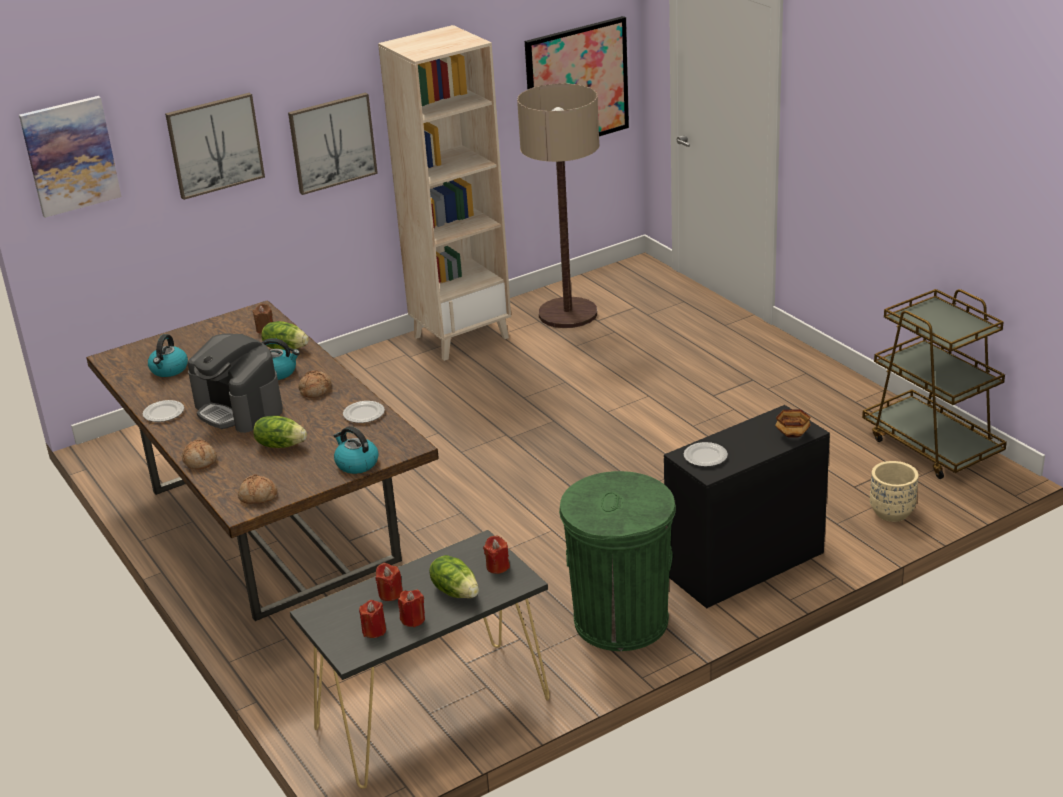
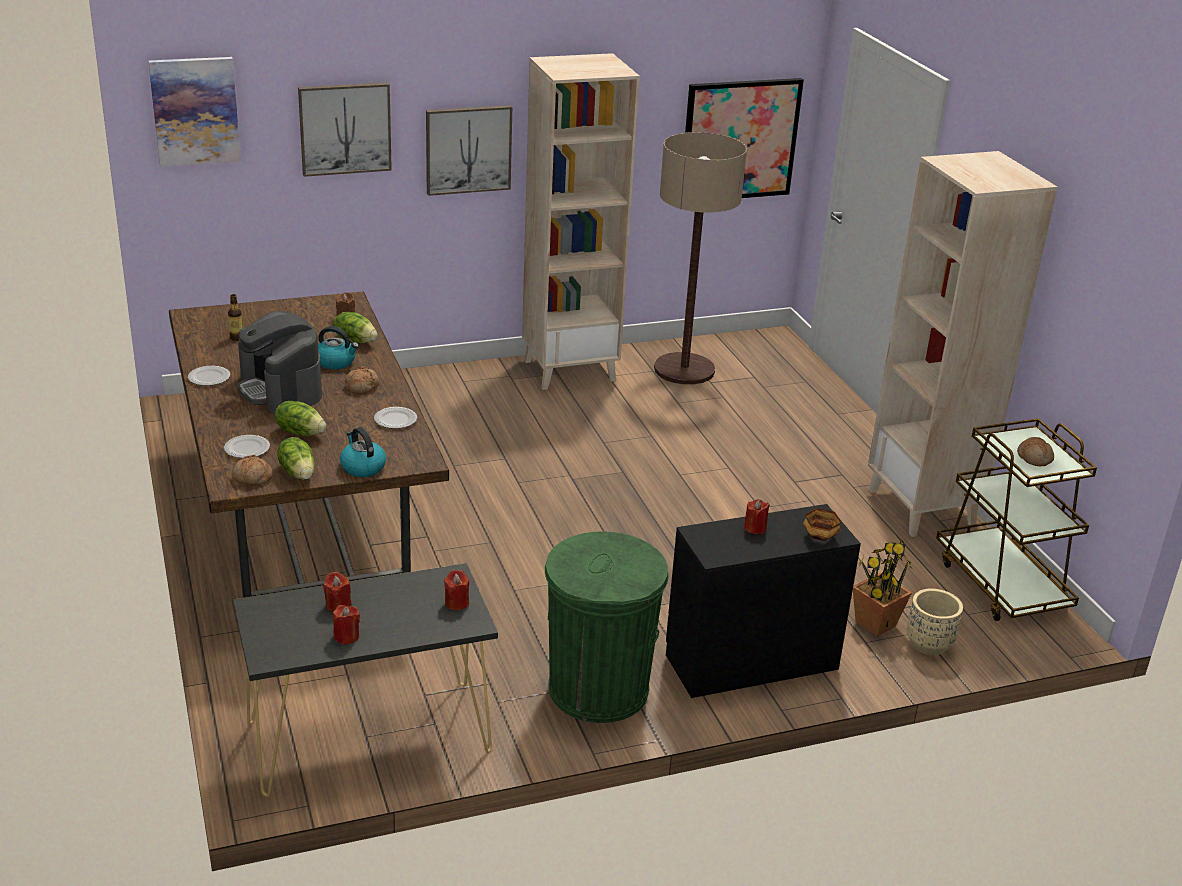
camera: 10 degrees right, 0 degrees up
kettle [148,334,188,377] -> bottle [228,294,242,341]
bread [182,440,217,469] -> bread moved to [1017,437,1054,466]
red candle [359,600,386,638] -> red candle moved to [744,499,770,534]
lettuce [429,555,479,598] -> lettuce moved to [277,437,315,480]
plate [684,442,728,467] -> plate moved to [224,435,270,458]
none -> potted plant [853,536,912,636]
none -> beige bookcase [868,151,1057,537]

